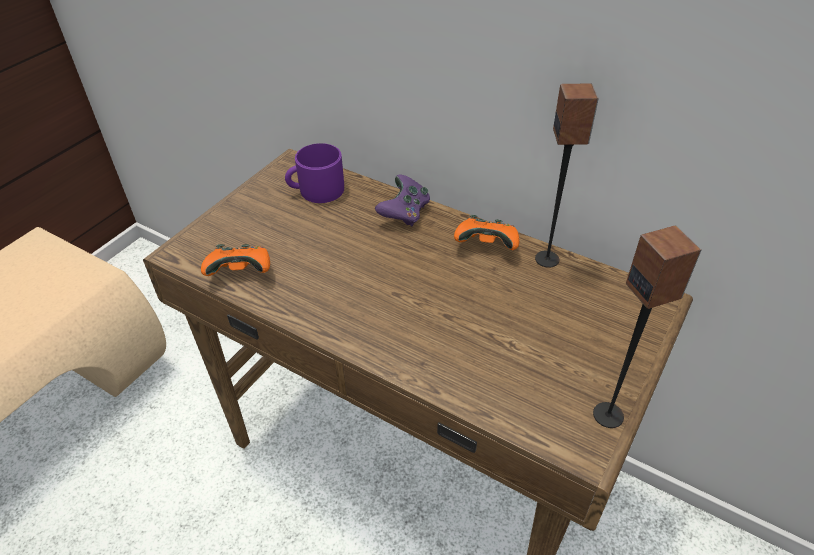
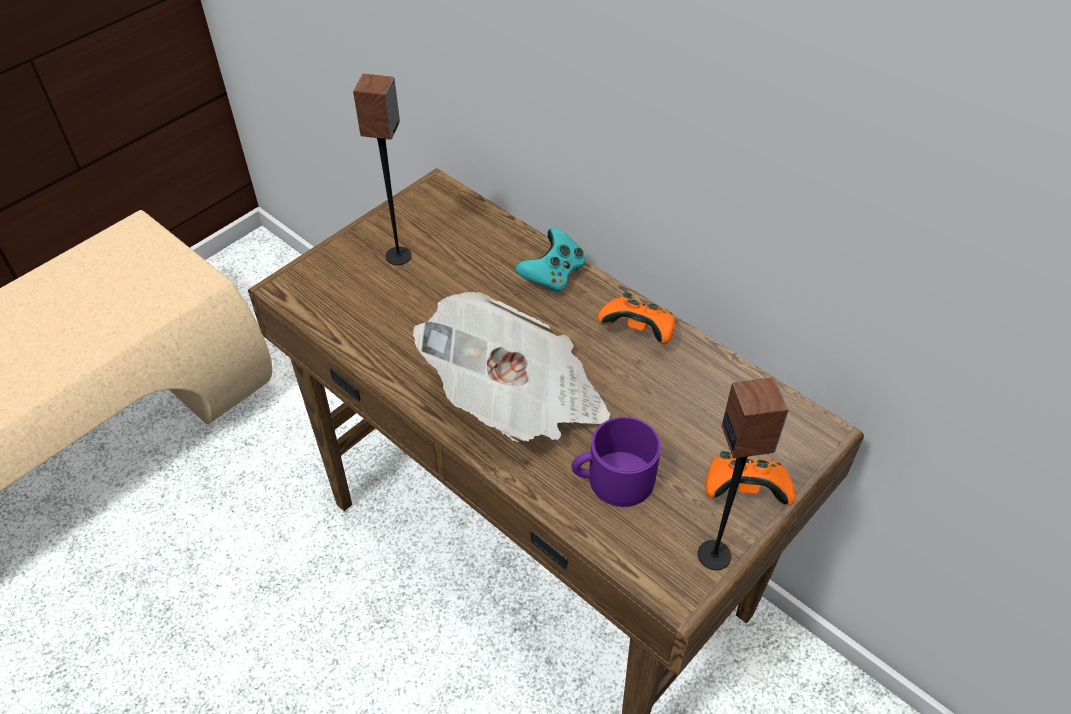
camera: 10 degrees right, 5 degrees up
orange game controller [201,244,270,276] -> orange game controller moved to [705,451,795,505]
purple mug [285,143,344,203] -> purple mug moved to [571,417,661,507]
purple game controller [375,175,430,226] -> turquoise game controller [515,227,586,293]
speaker [535,83,599,268] -> speaker moved to [353,74,412,265]
none -> newspaper [413,292,610,443]

